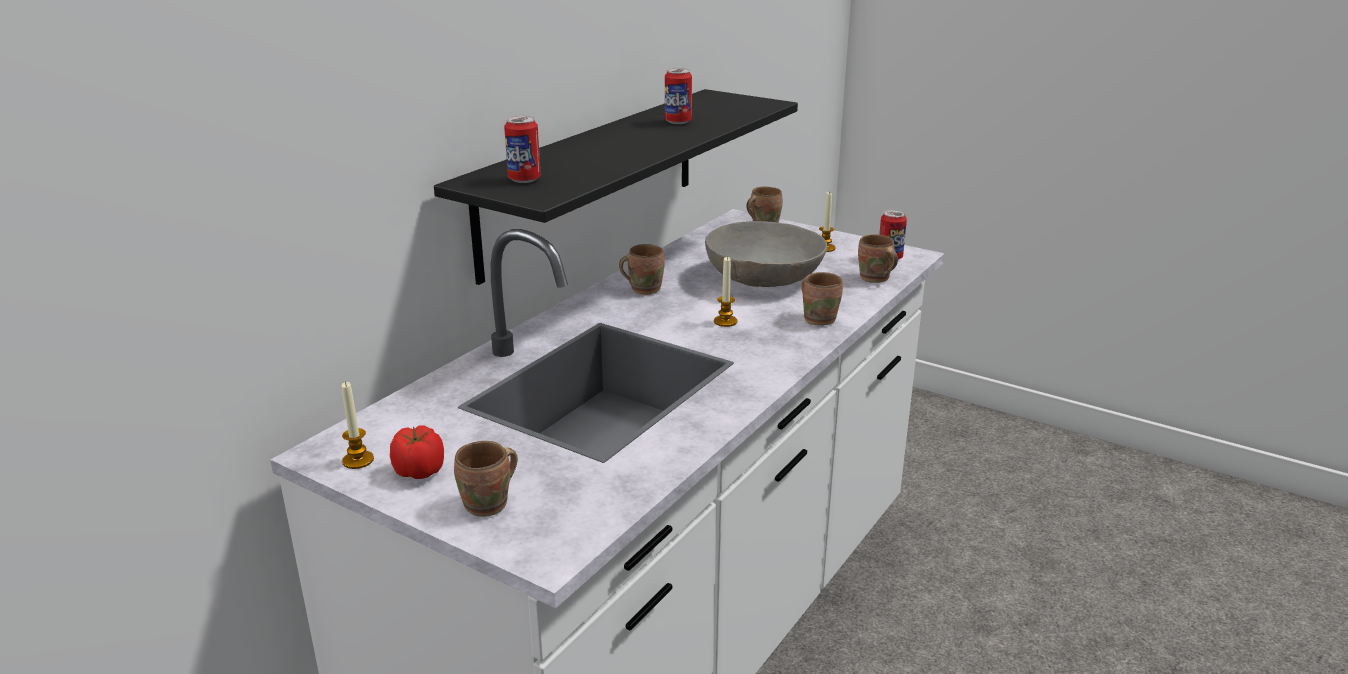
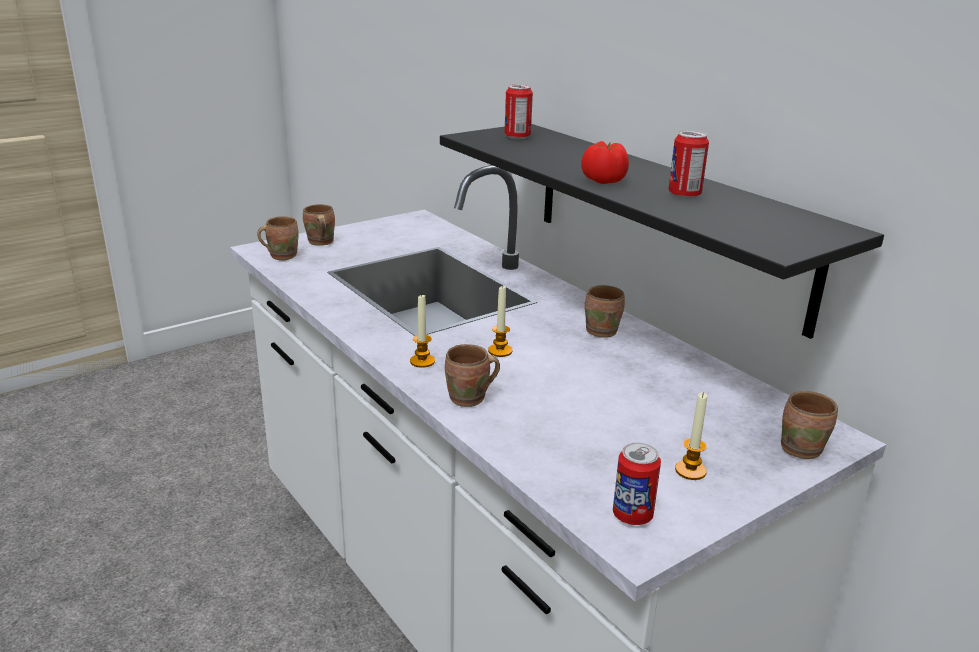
camera: 110 degrees right, 0 degrees up
candle [342,381,374,469] -> candle moved to [410,294,435,368]
tomato [390,425,444,479] -> tomato moved to [581,141,629,184]
grey bowl [705,221,827,287] -> none
brown mug [858,234,898,283] -> brown mug moved to [257,216,299,260]

